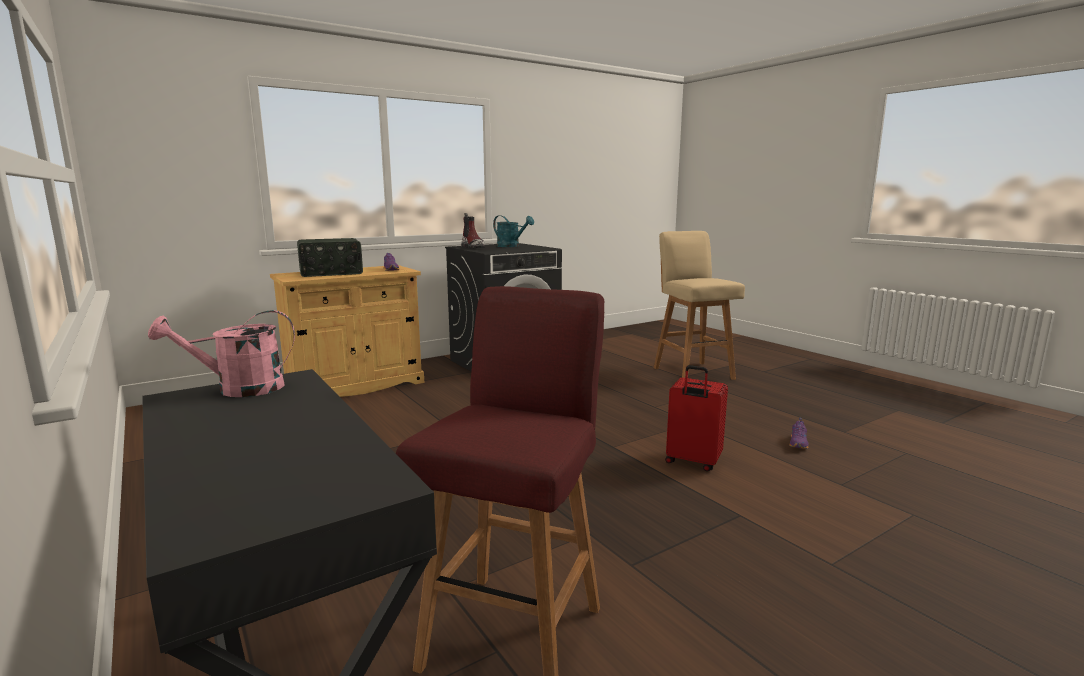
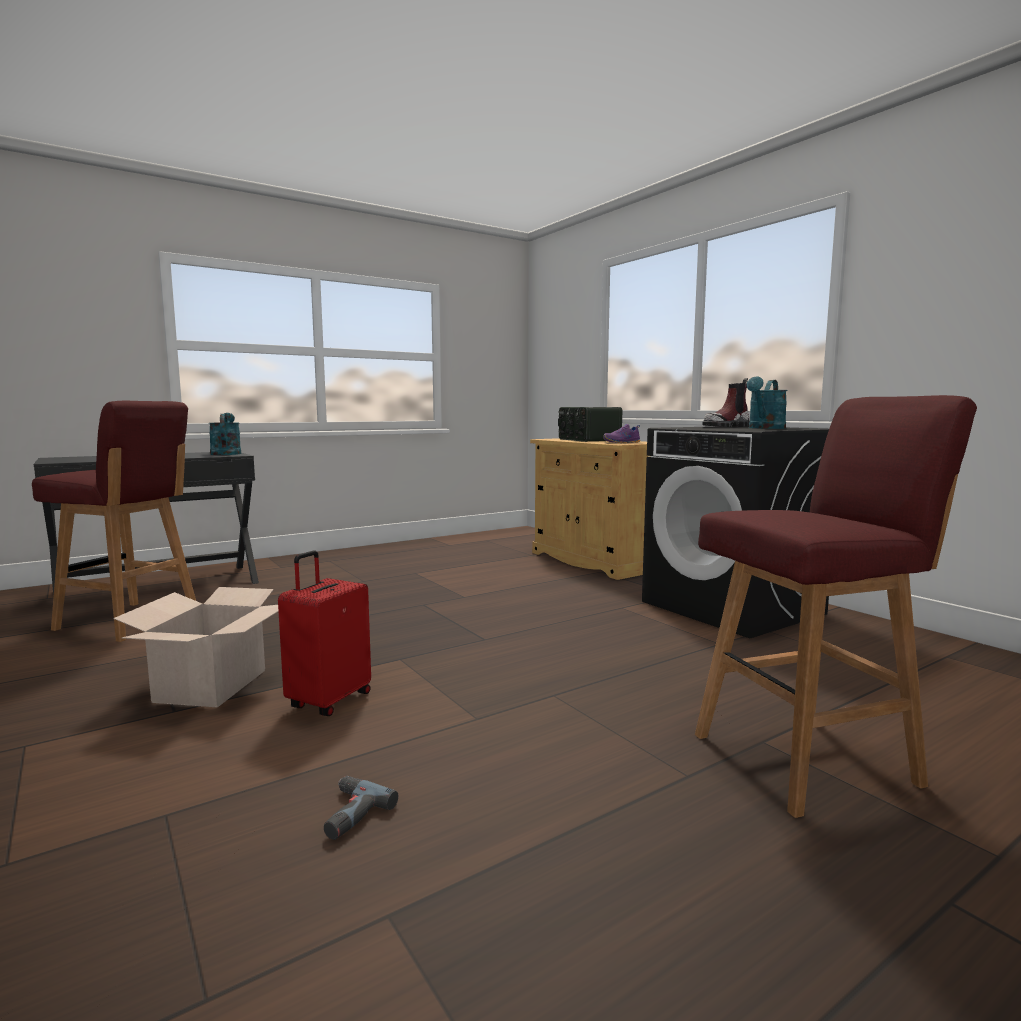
camera: 90 degrees right, 5 degrees down
pink watering can [148,310,295,397] -> turquoise watering can [209,413,241,455]
beige stool [654,231,745,380] -> red stool [695,395,977,818]
purple shoe [789,418,809,449] -> power drill [324,776,398,840]
none -> cardboard box [114,587,278,707]

